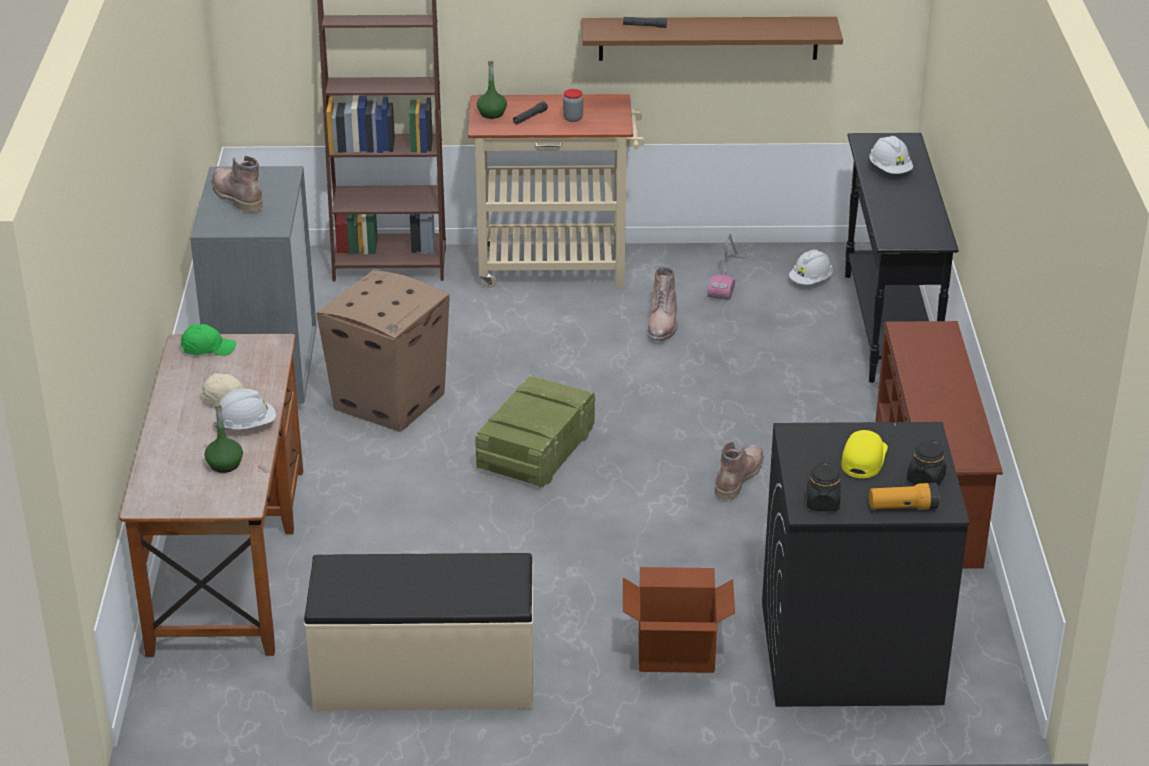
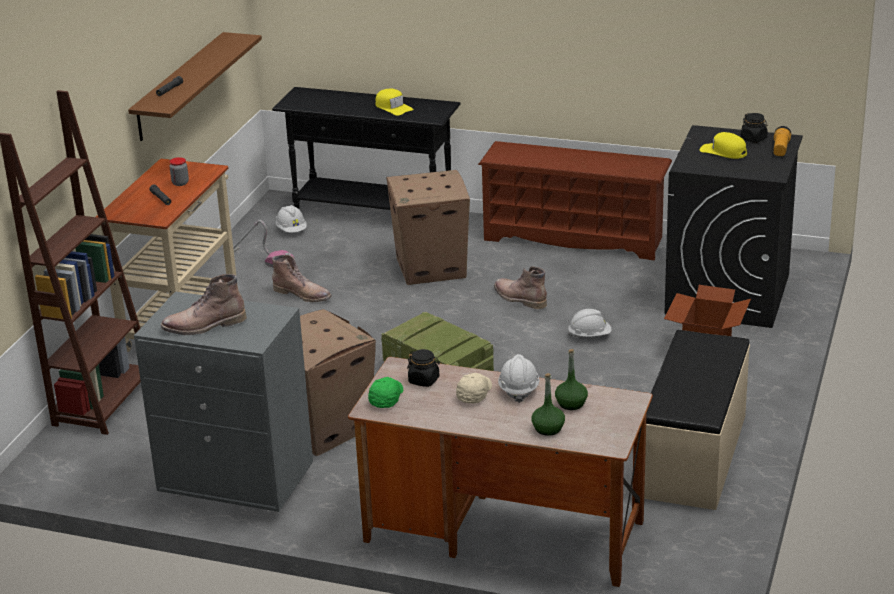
camera: 70 degrees left, 5 degrees down
green bottle [477,61,507,119] -> green bottle moved to [531,373,565,436]
black jar [807,463,841,511] -> black jar moved to [407,349,440,387]
white hard hat [869,136,913,174] -> white hard hat moved to [568,309,611,338]
none -> yellow cap [375,89,414,116]
none -> cardboard box [386,170,470,285]

